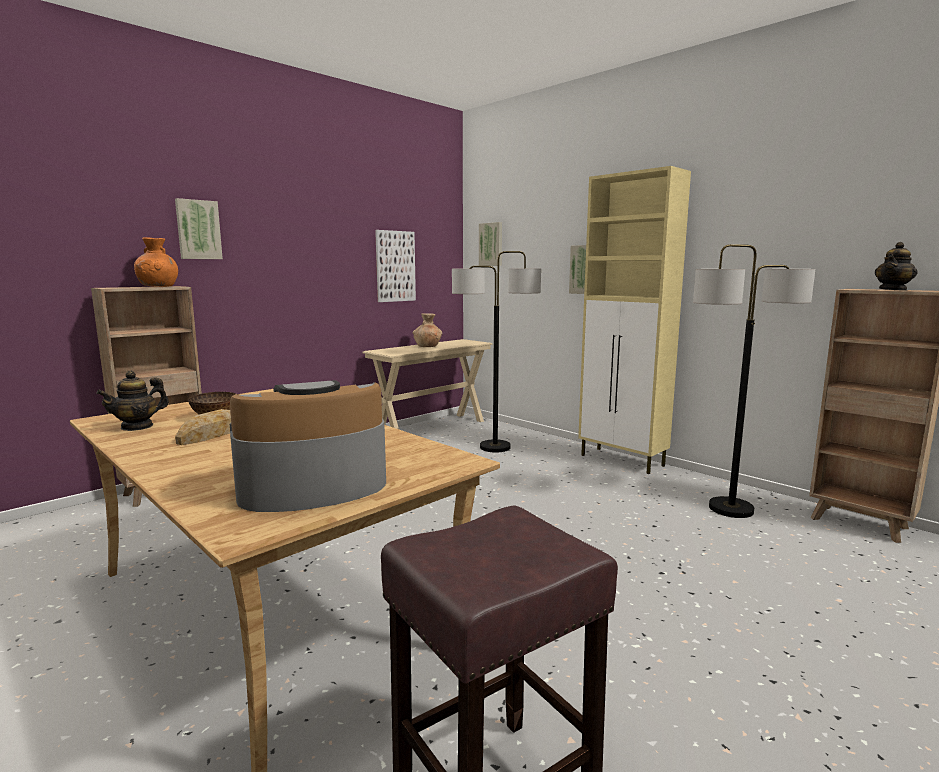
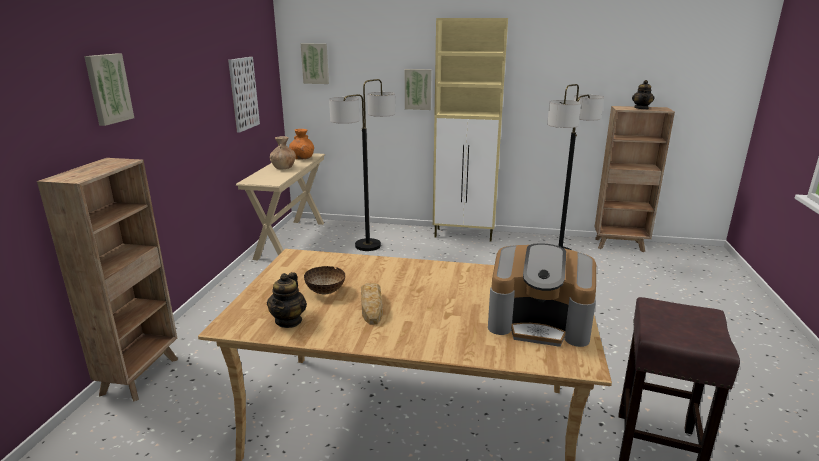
camera: 35 degrees left, 10 degrees up
orange vase [134,237,178,287] -> orange vase moved to [289,129,314,160]
coffee machine [230,380,386,512] -> coffee machine turned 105 degrees counterclockwise [488,243,596,347]

